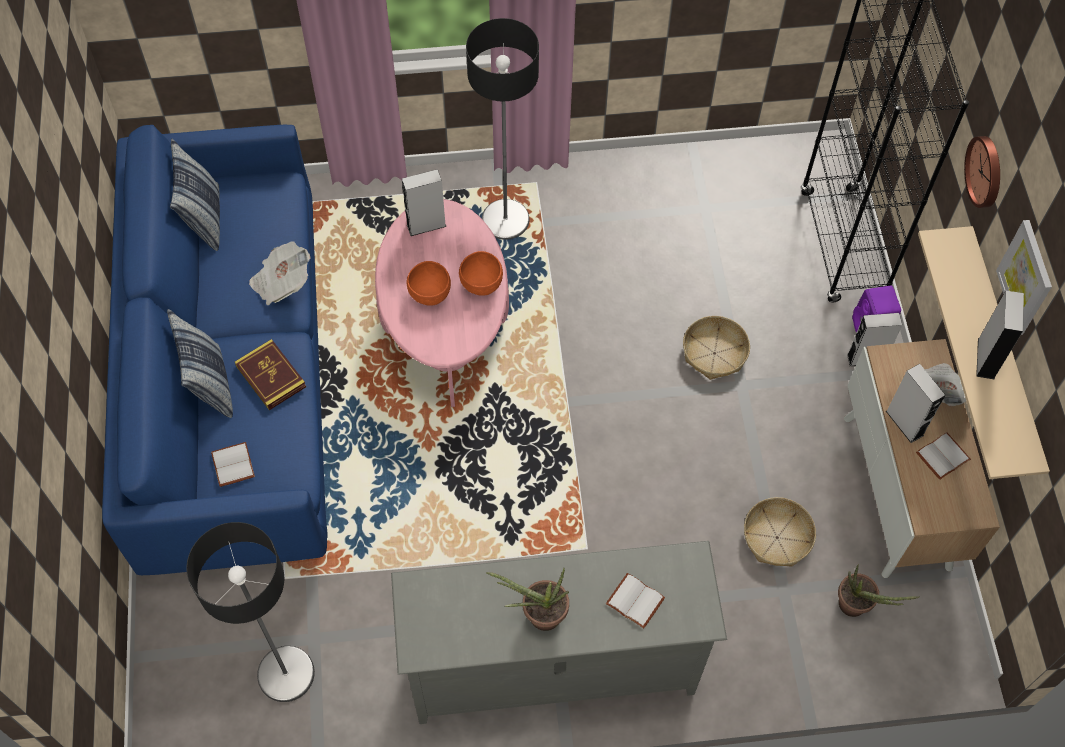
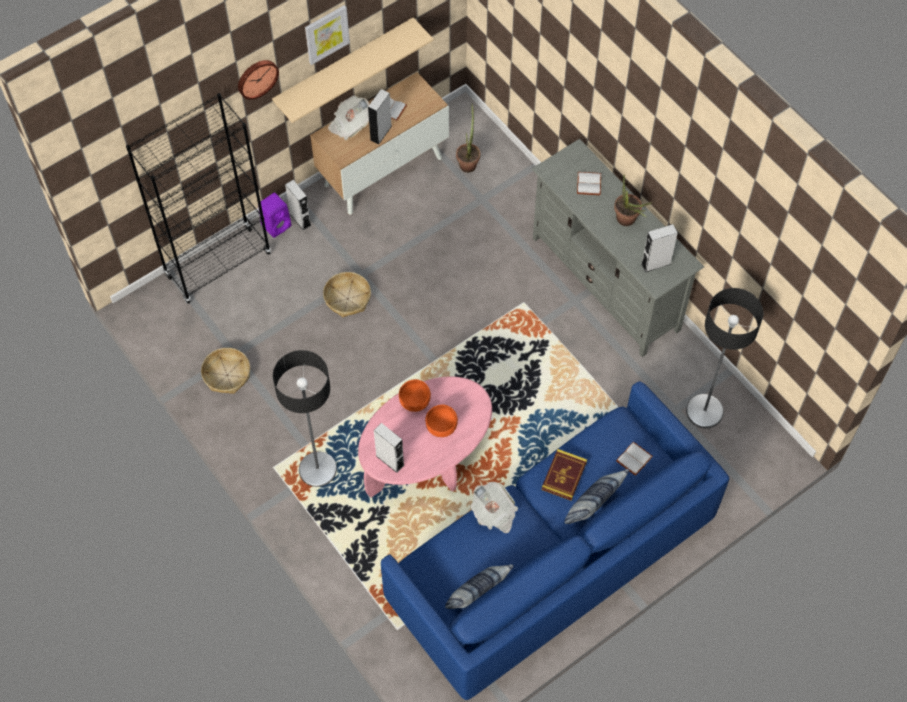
camera: 120 degrees left, 0 degrees up
basket [744,497,816,567] -> basket moved to [201,348,250,394]
grey speaker [976,291,1024,380] -> grey speaker moved to [641,224,678,272]

